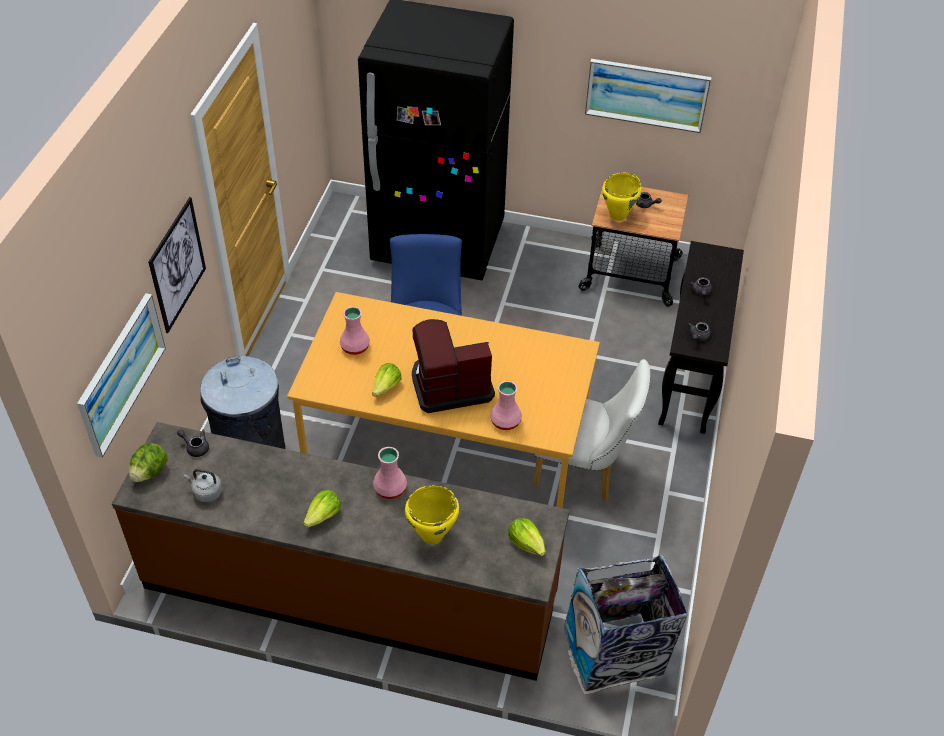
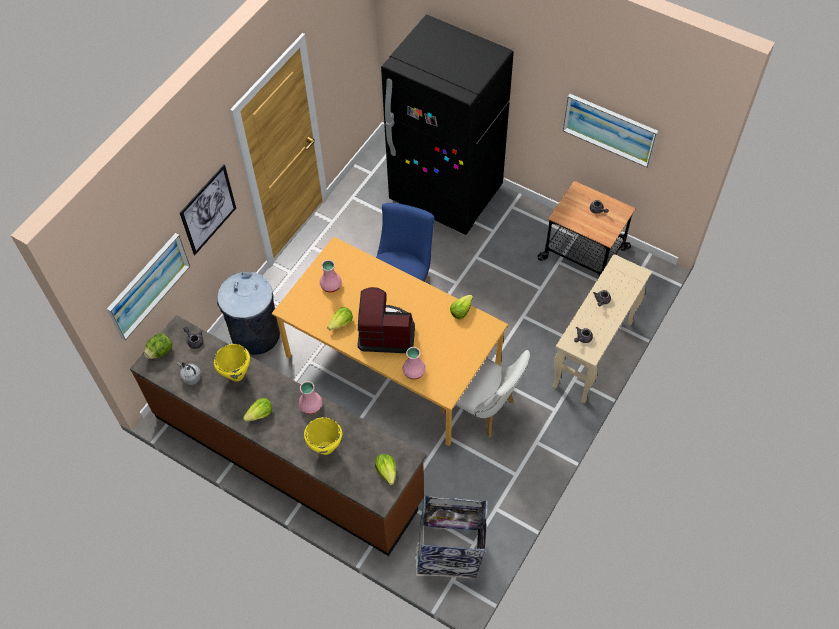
camera: 20 degrees right, 10 degrees up
yellow cooking pot [602,172,642,221] -> yellow cooking pot moved to [214,344,250,382]
black console table [658,241,744,434] -> beige console table [552,254,652,403]
none -> lettuce [450,295,473,320]

